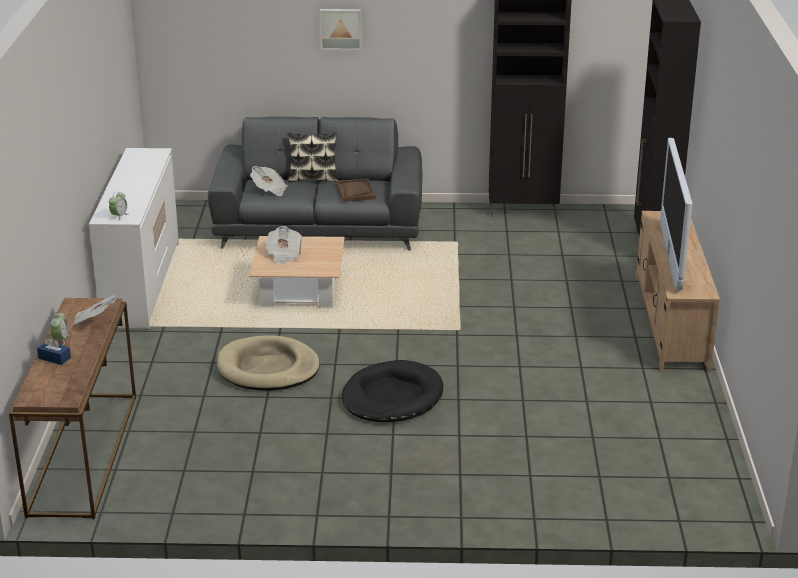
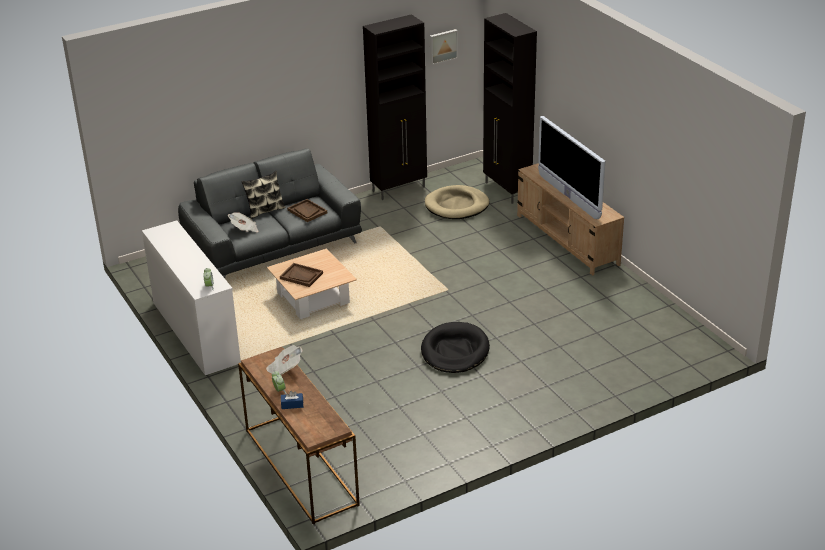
camera: 30 degrees left, 5 degrees up
beige dog bed [217,335,320,391] -> beige dog bed moved to [425,185,490,219]
newspaper [265,226,303,265] -> brown tray [280,263,323,287]
picture [320,9,362,50] -> picture moved to [430,29,458,65]

